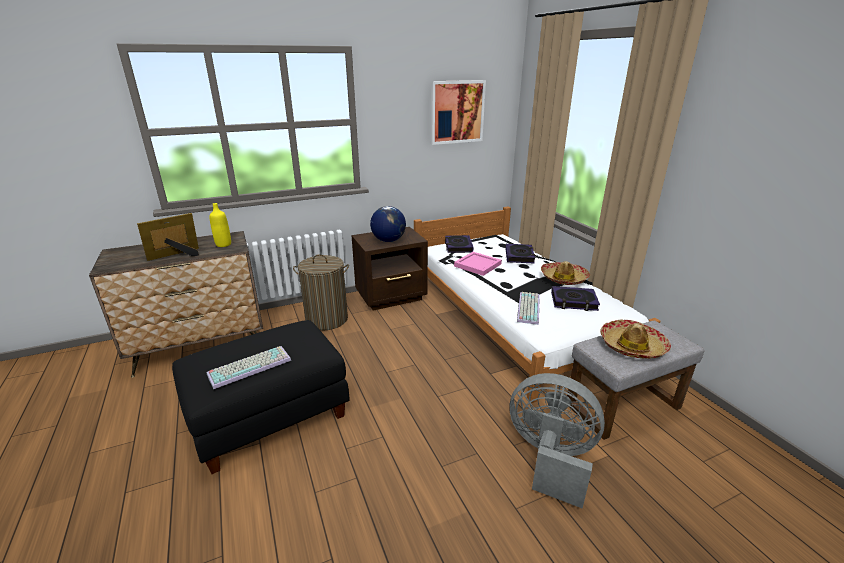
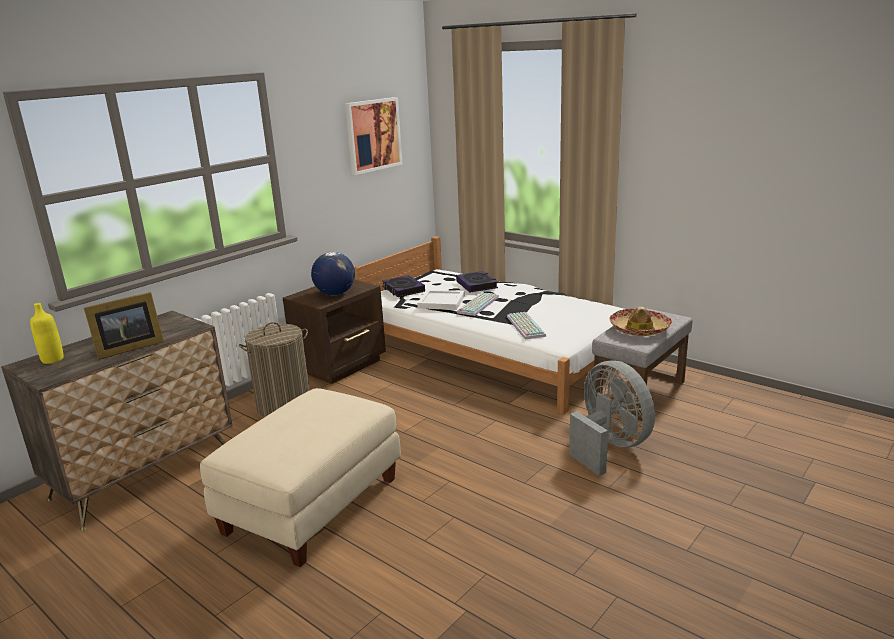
camera: 25 degrees left, 5 degrees down
picture frame [137,213,199,261] -> picture frame turned 150 degrees counterclockwise [84,292,164,360]
black ottoman [172,320,350,474] -> beige ottoman [200,388,401,567]
keyboard [207,346,291,389] -> keyboard moved to [457,292,499,316]
yellow bottle [209,203,231,247] -> yellow bottle moved to [30,303,64,364]
pink tray [454,252,502,276] -> white tray [417,290,465,310]
grey fan [509,373,605,509] -> grey fan turned 60 degrees clockwise [569,360,655,476]
hat [541,261,590,285] -> none
book [551,286,600,311] -> none

